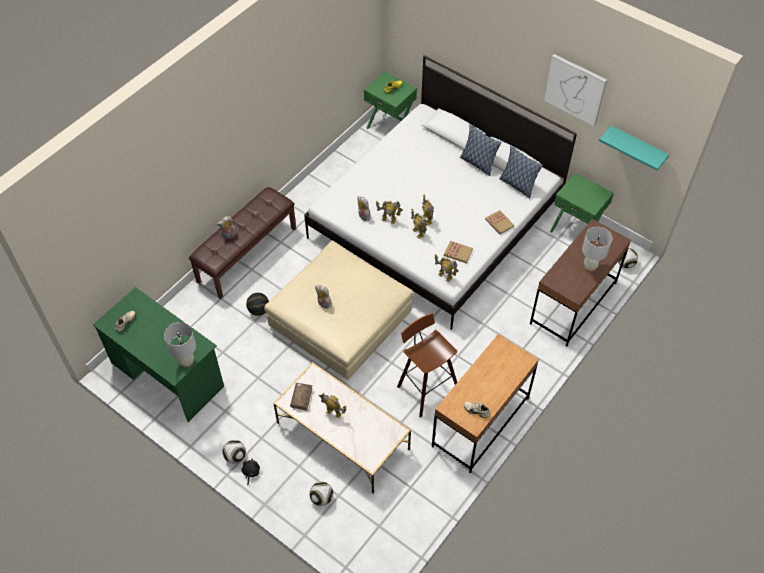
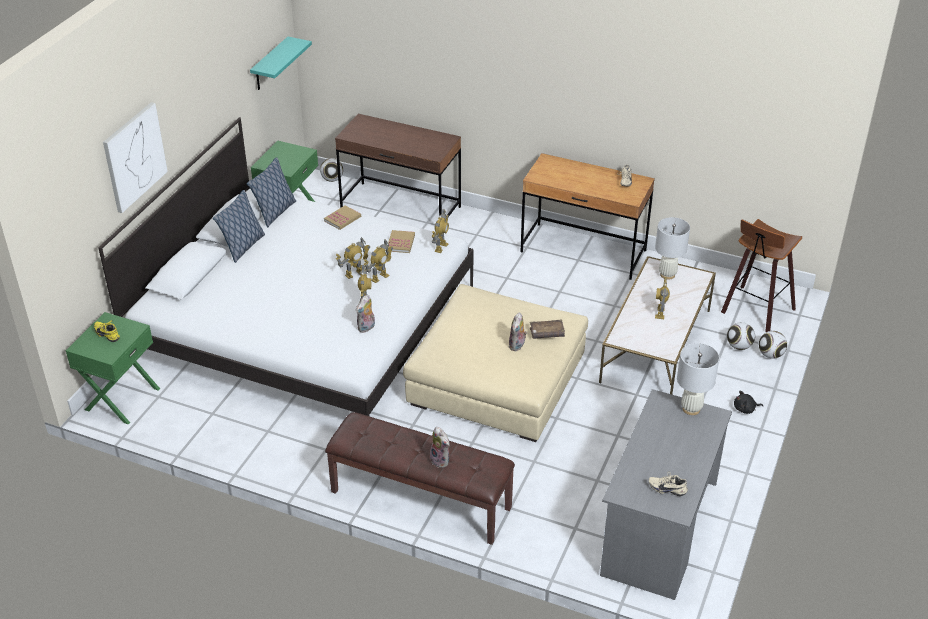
camera: 105 degrees left, 15 degrees down
green desk [93,287,224,422] -> grey desk [600,389,732,600]
football [222,440,246,464] -> football moved to [759,331,787,359]
basketball [246,293,269,316] -> none
brown book [290,383,313,411] -> brown book moved to [530,319,565,339]
stool [397,313,457,417] -> stool moved to [721,219,802,332]
picture [544,54,607,126] -> picture moved to [103,102,168,213]
white table lamp [582,227,612,272] -> white table lamp moved to [655,217,690,280]

